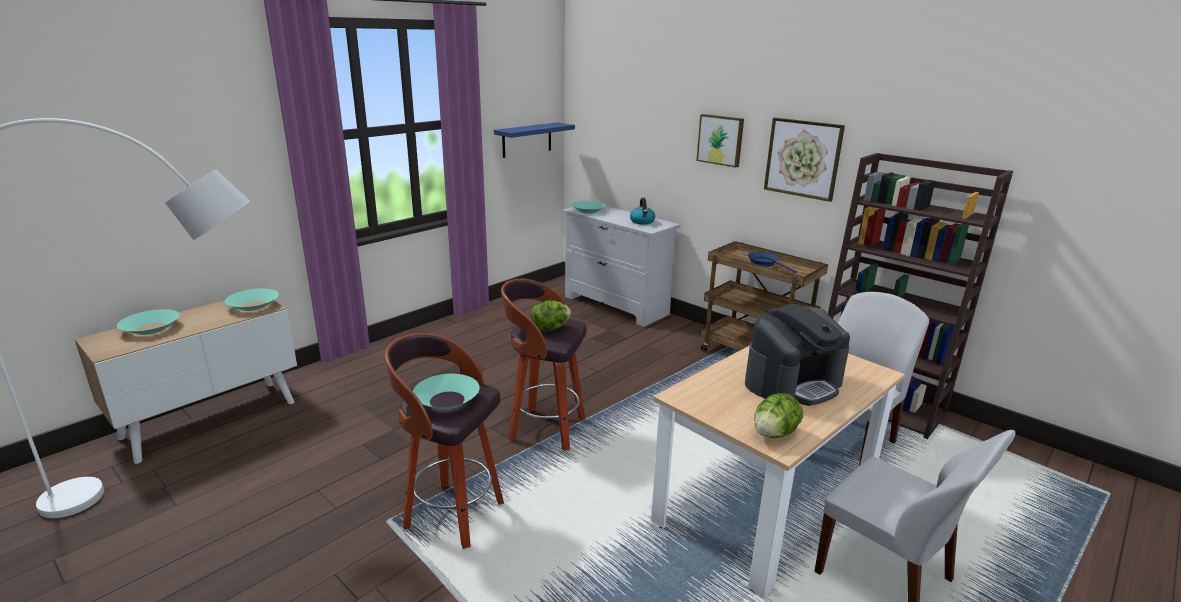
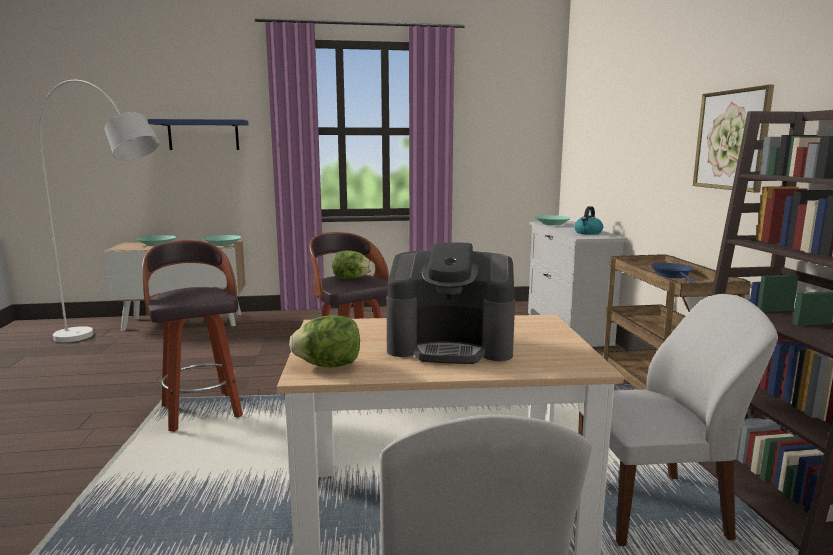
camera: 40 degrees right, 10 degrees down
turquoise bowl [413,374,480,410] -> none
blue shelf [494,122,575,158] -> blue shelf moved to [148,119,249,150]
picture [696,114,744,168] -> none

